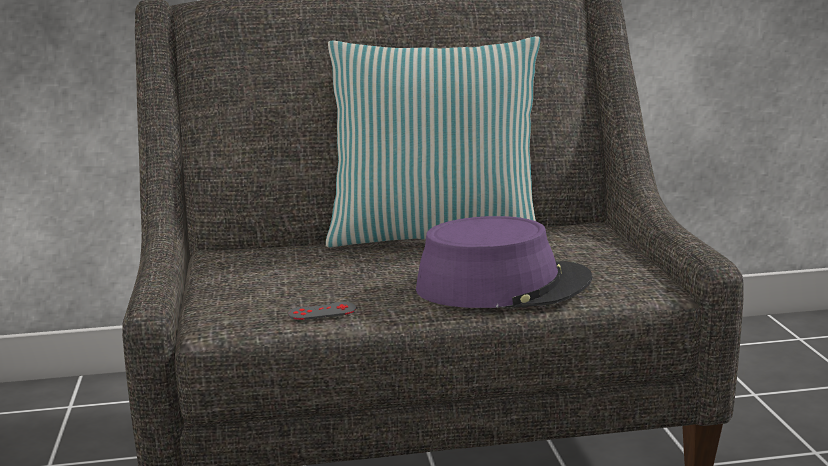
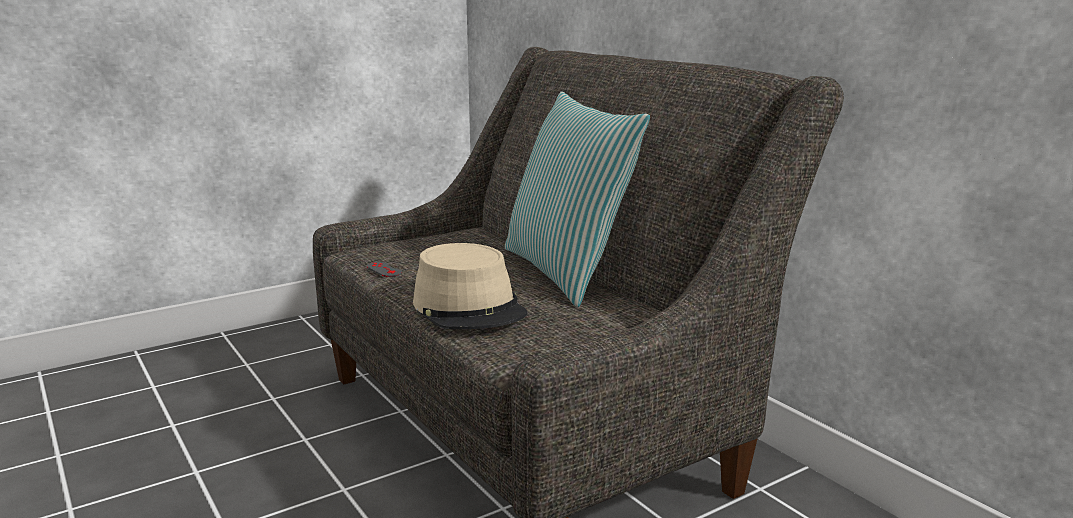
camera: 65 degrees right, 0 degrees up
purple hat [416,216,592,308] -> beige hat [413,243,528,329]

